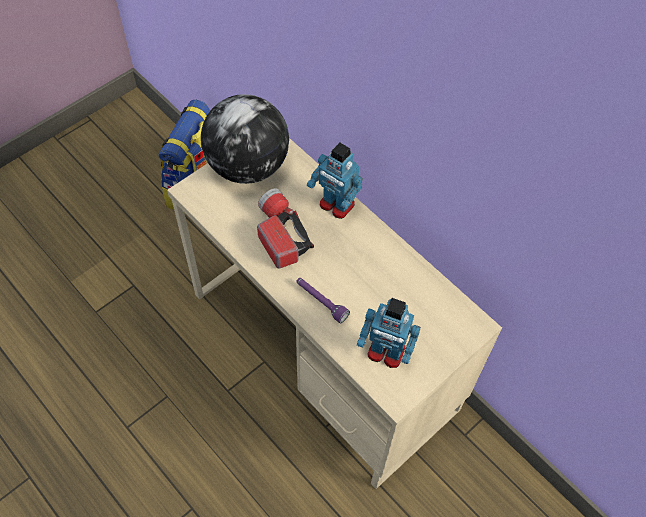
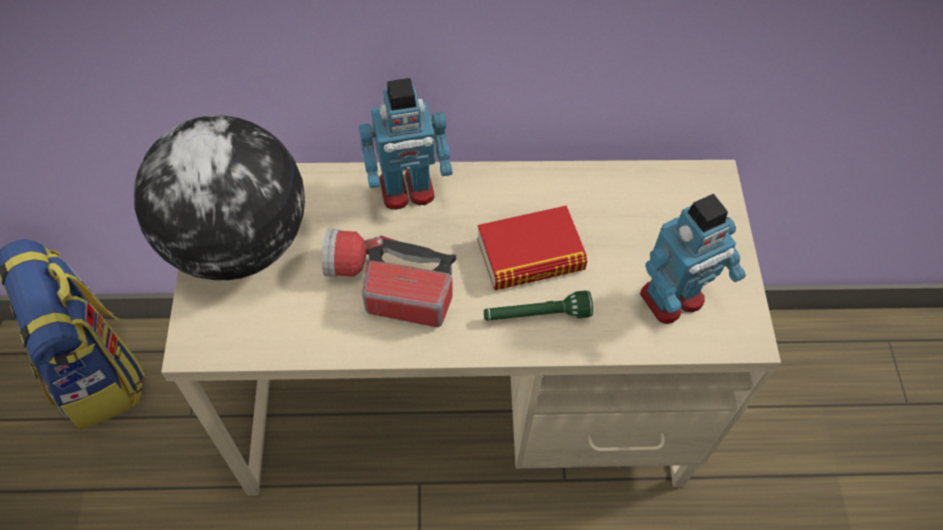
camera: 50 degrees left, 0 degrees up
purple flashlight [296,278,350,323] -> green flashlight [484,290,593,321]
none -> book [477,205,587,291]

